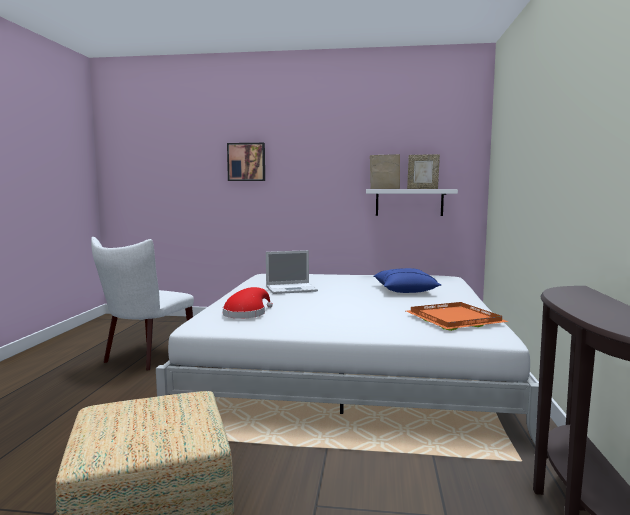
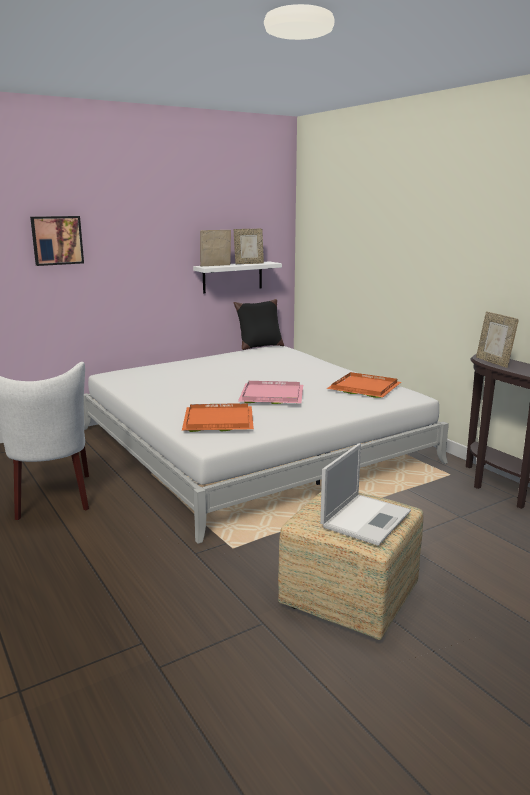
camera: 40 degrees left, 10 degrees up
red hat [223,287,273,319] -> orange tray [182,403,254,432]
laptop [266,250,318,294] -> laptop moved to [320,443,411,546]
blue pillow [374,268,441,293] -> none
none -> black pillow [234,299,284,350]
none -> pink tray [238,381,303,404]
none -> picture frame [476,312,519,368]

